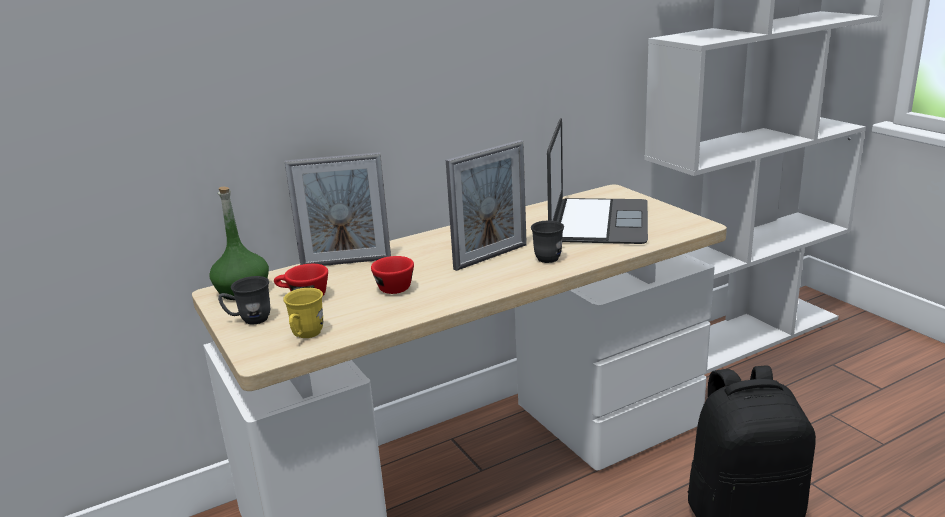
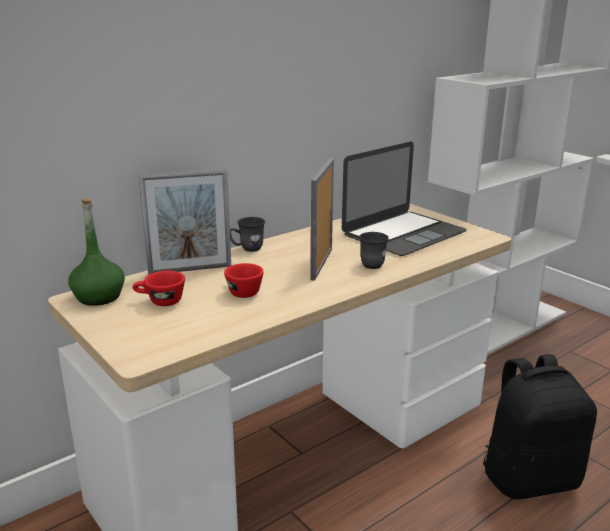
camera: 10 degrees left, 0 degrees up
grey mug [218,276,270,325] -> grey mug moved to [230,217,265,252]
yellow mug [283,288,323,338] -> none
picture frame [446,140,527,271] -> picture frame turned 150 degrees clockwise [310,158,334,281]
laptop [547,118,648,244] -> laptop turned 45 degrees clockwise [342,142,467,256]

